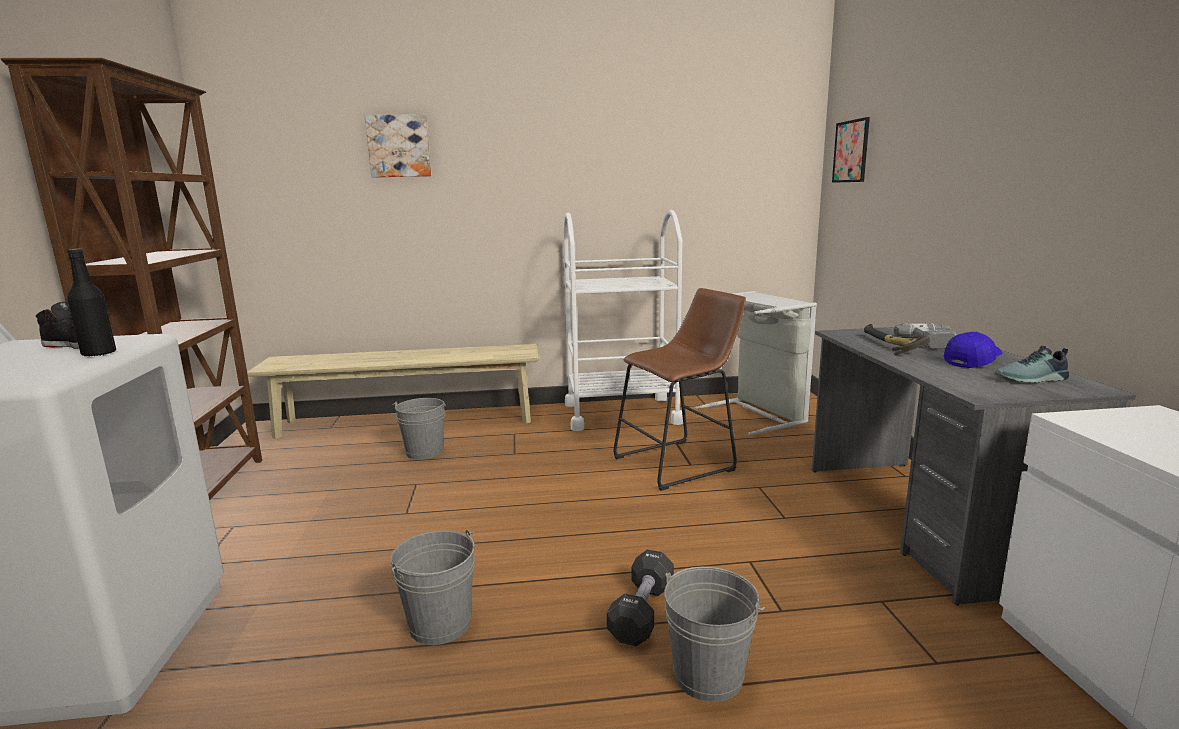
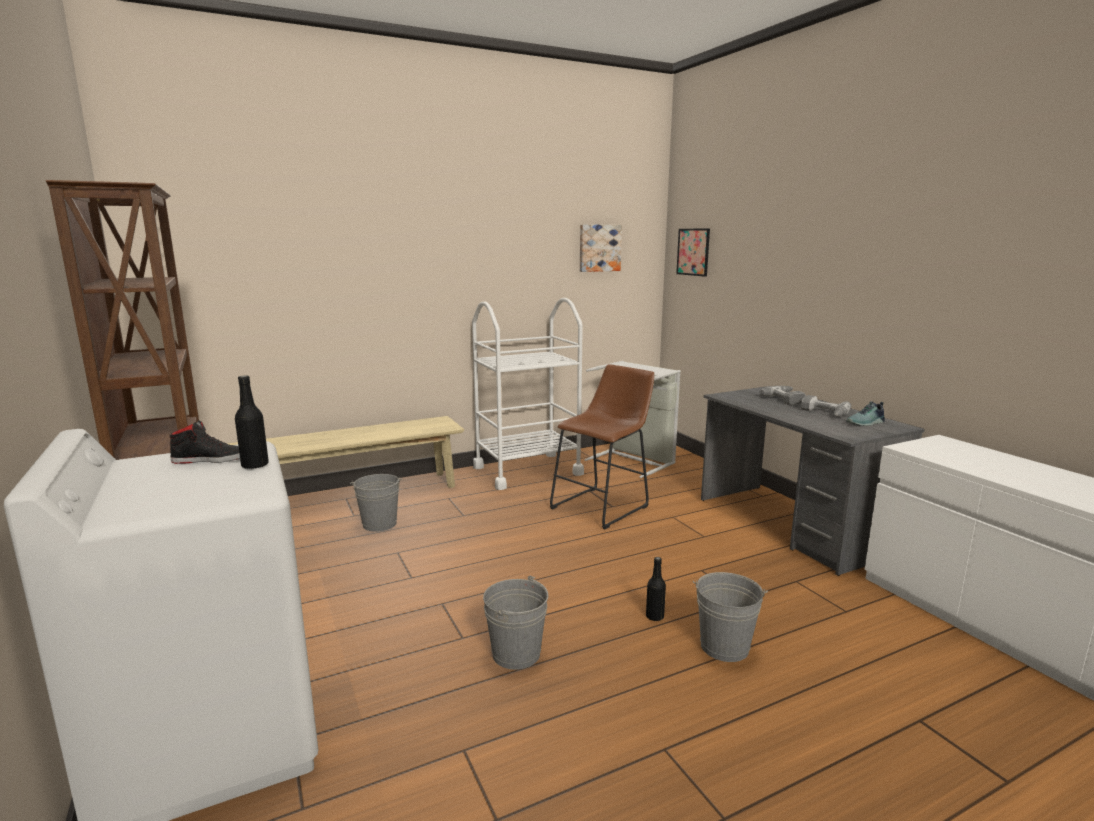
camera: 20 degrees left, 0 degrees up
picture [365,114,431,177] -> picture moved to [580,224,622,272]
black dumbbell [607,550,674,646] -> black bottle [646,557,666,621]
hammer [864,324,929,355] -> none
blue cap [944,332,1003,368] -> power drill [801,395,851,417]

